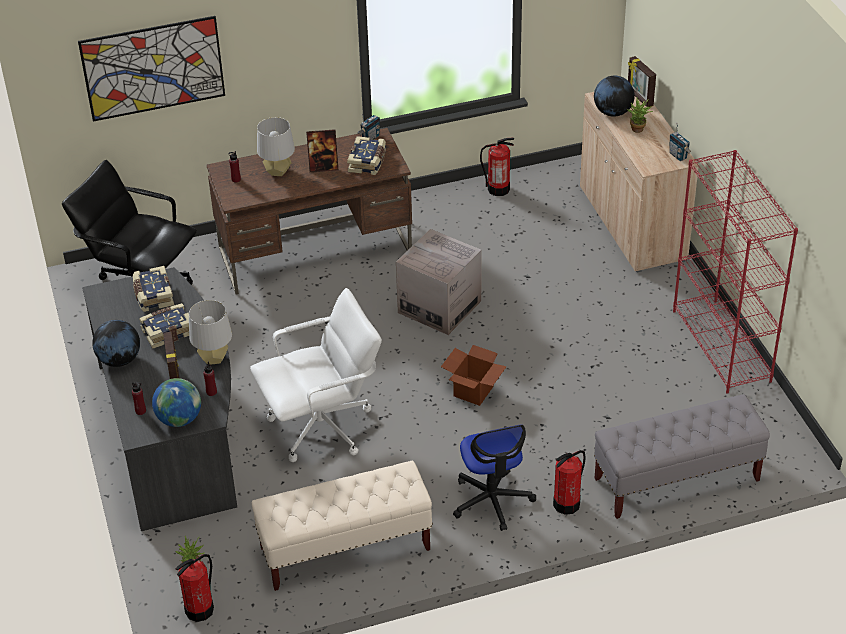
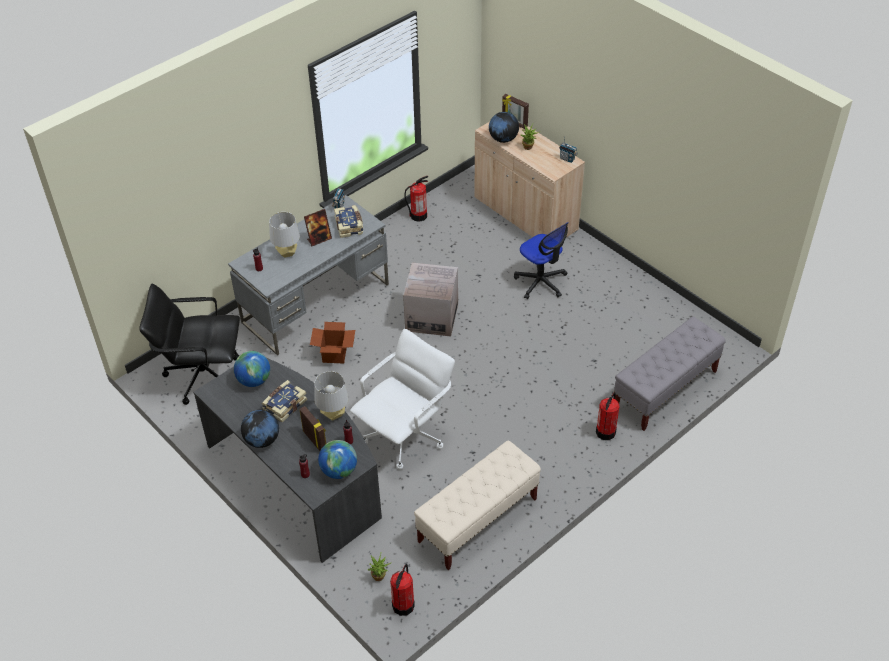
camera: 25 degrees left, 5 degrees up
picture [78,16,225,121] -> none
book [133,266,174,312] -> globe [234,351,270,387]
brown desk [207,128,412,295] -> grey desk [228,195,389,356]
cardboard box [441,345,507,406] -> cardboard box moved to [310,322,355,364]
office chair [453,424,536,531] -> office chair moved to [514,222,569,299]
red bookcase [673,150,798,394] -> none

